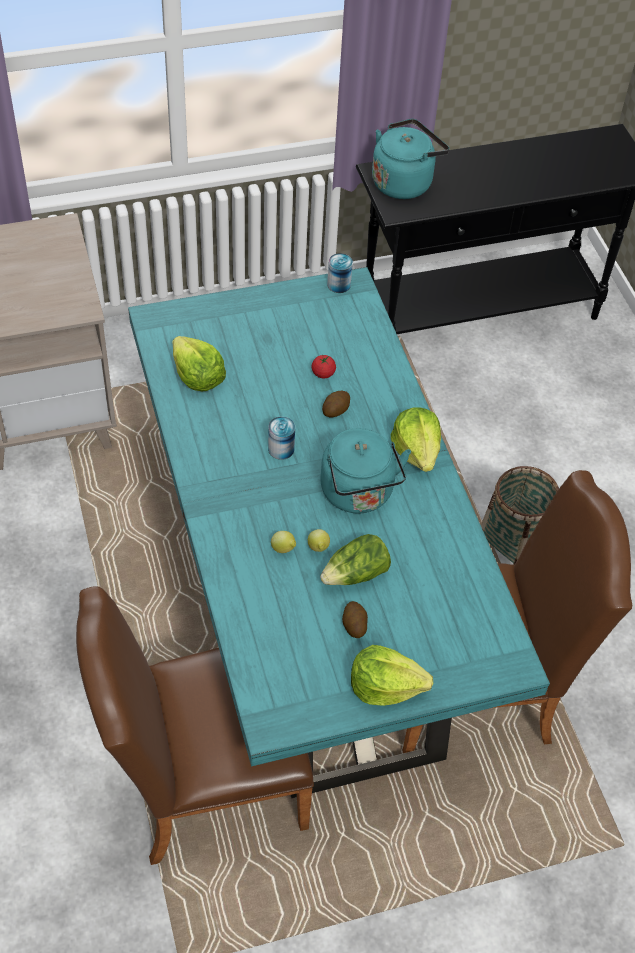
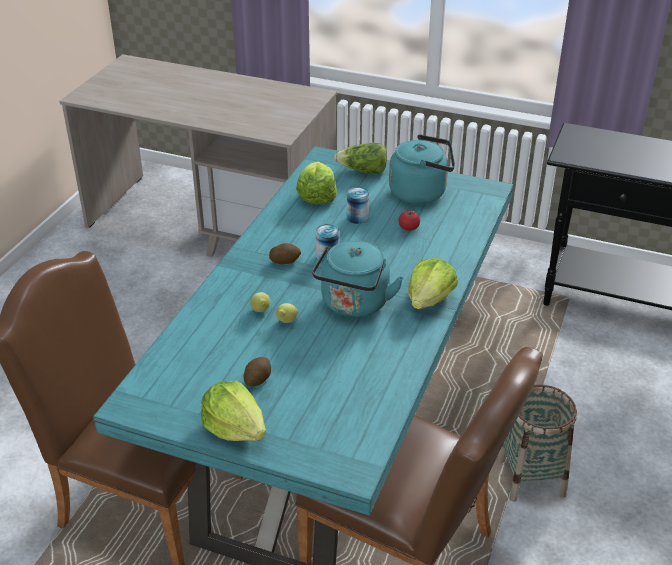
camera: 40 degrees right, 15 degrees down
lettuce [320,534,391,585] -> lettuce moved to [334,143,387,174]
potato [322,391,350,417] -> potato moved to [269,243,301,264]
can [327,253,353,293] -> can moved to [347,187,369,224]
turquoise kettle [372,119,450,199] -> turquoise kettle moved to [389,134,455,204]

